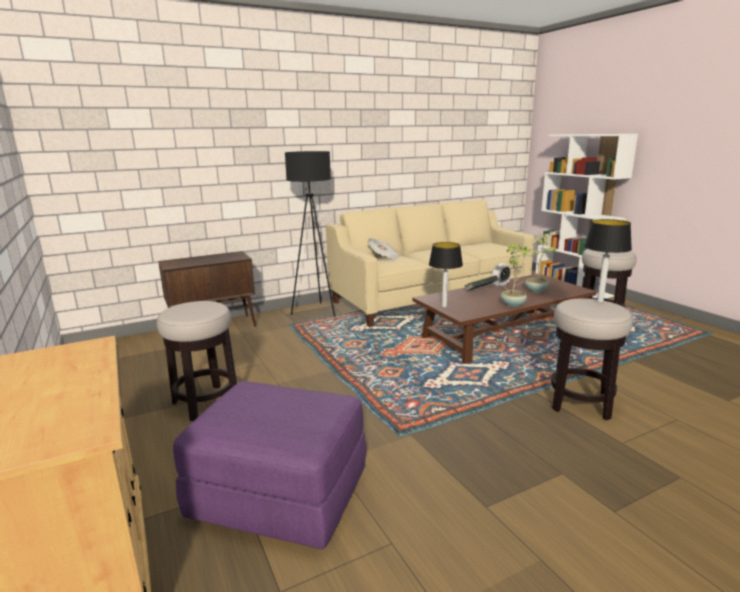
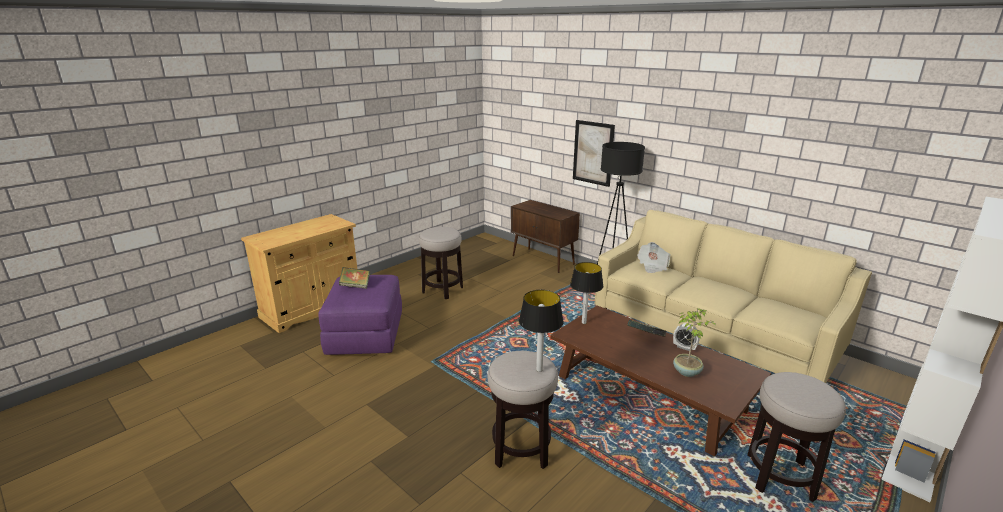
camera: 70 degrees right, 5 degrees up
potted plant [501,243,534,307] -> none
none -> book [339,267,370,289]
none -> picture [573,120,615,187]

